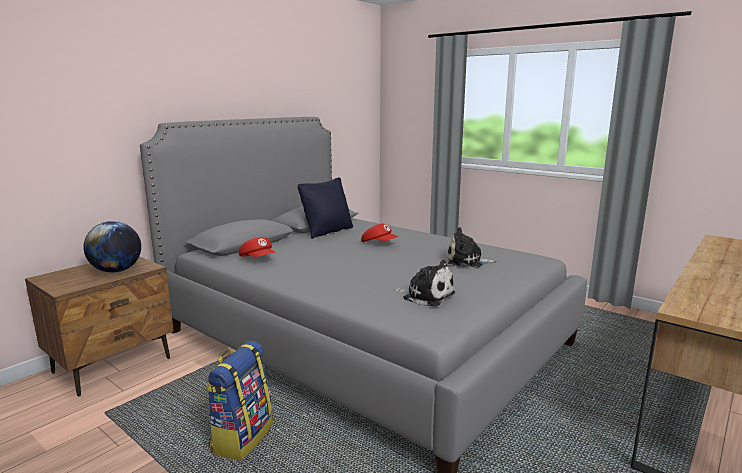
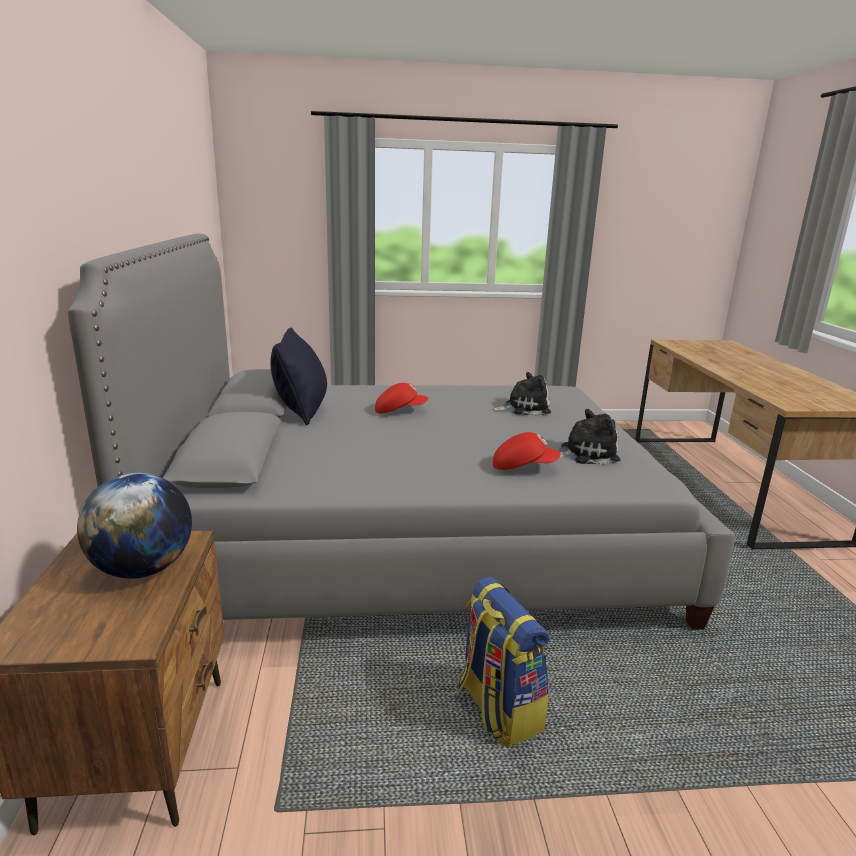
camera: 45 degrees left, 5 degrees up
red cap [239,237,275,257] -> red cap moved to [493,432,561,470]
plush toy [447,227,496,267] -> plush toy turned 150 degrees counterclockwise [493,372,551,416]

